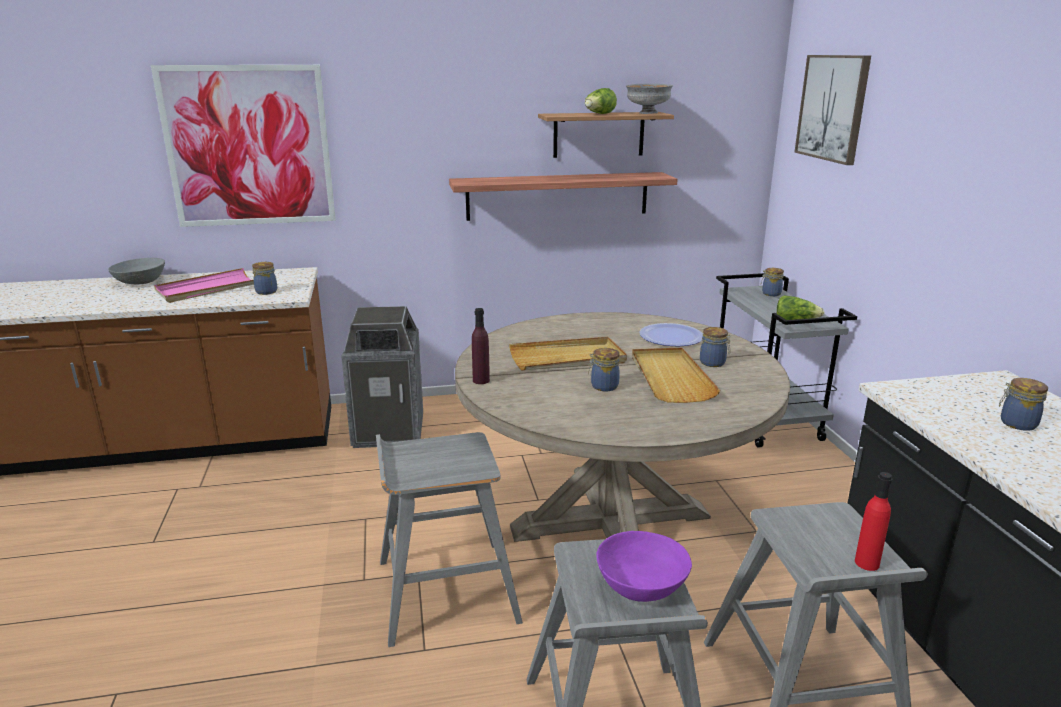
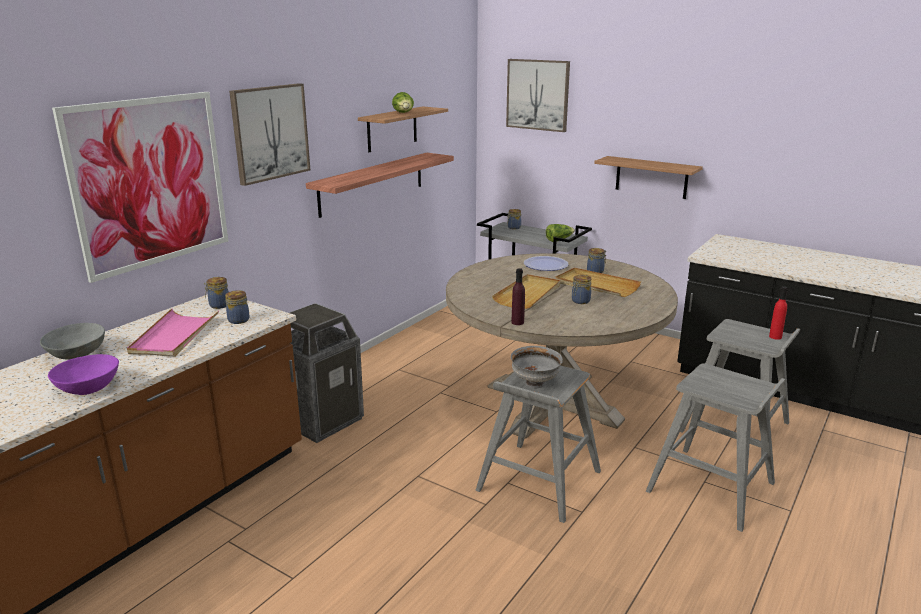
camera: 45 degrees left, 0 degrees up
purple bowl [596,531,692,602] -> purple bowl moved to [48,354,119,395]
grey bowl [626,84,673,114] -> grey bowl moved to [511,346,563,388]
jar [999,378,1048,431] -> jar moved to [204,277,229,309]
none -> picture [229,83,310,186]
none -> shelf [594,156,703,199]

